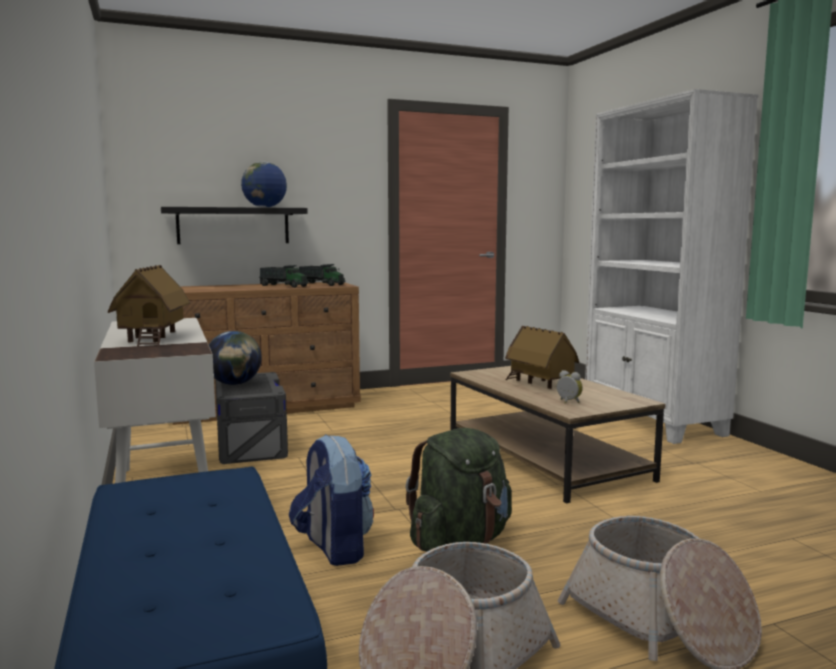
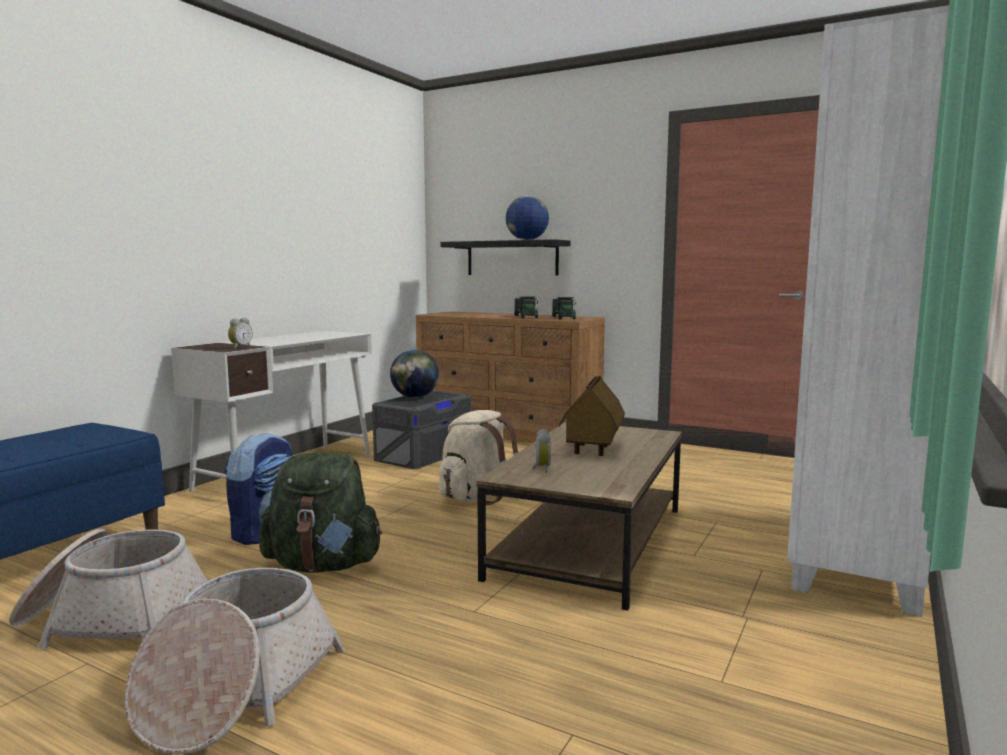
camera: 50 degrees right, 0 degrees up
toy house [108,265,190,347] -> none
none -> alarm clock [228,318,253,349]
none -> beige backpack [439,410,519,505]

